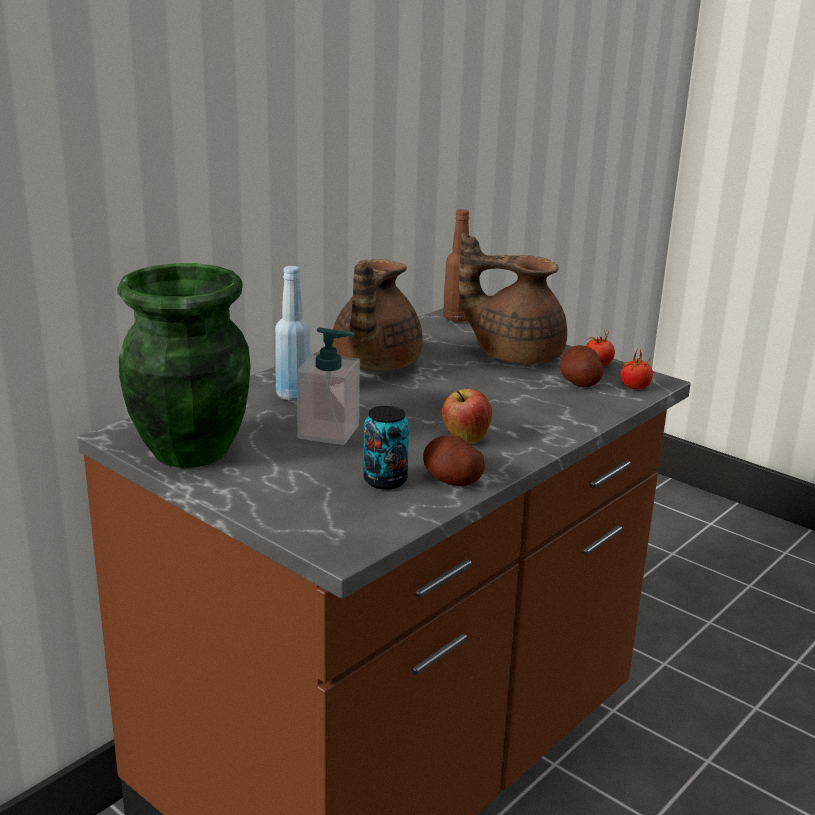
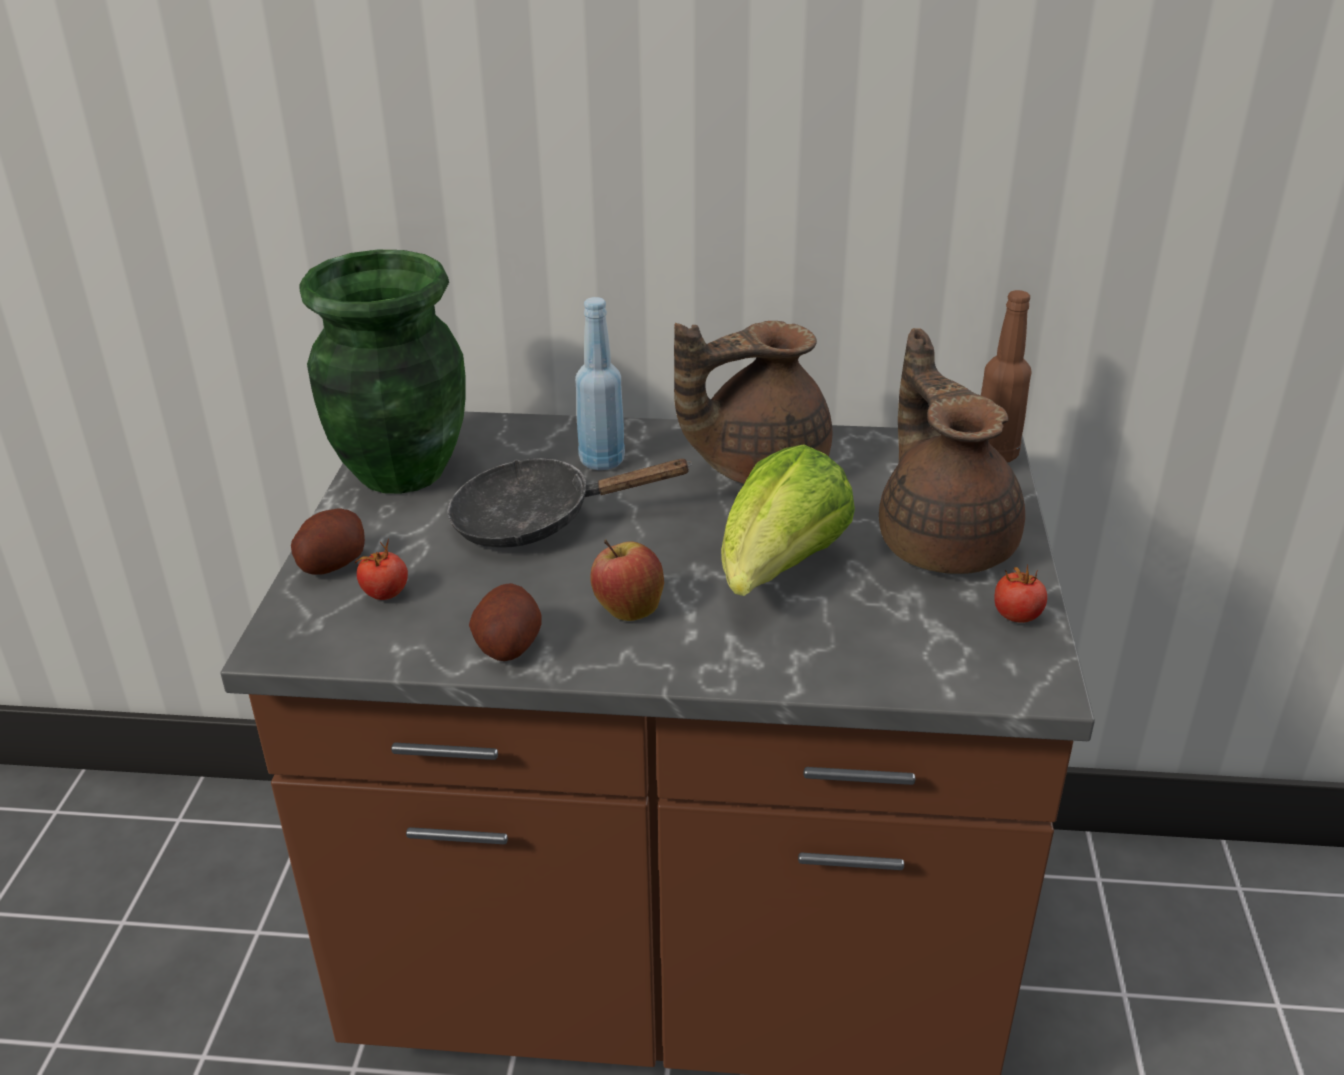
camera: 55 degrees right, 10 degrees up
soap dispenser [297,327,360,445] -> black frying pan [447,458,692,548]
can [363,406,409,490] -> none
potato [560,345,603,387] -> potato moved to [291,508,365,575]
tomato [620,350,653,390] -> tomato moved to [355,539,408,600]
none -> lettuce [721,444,855,596]

